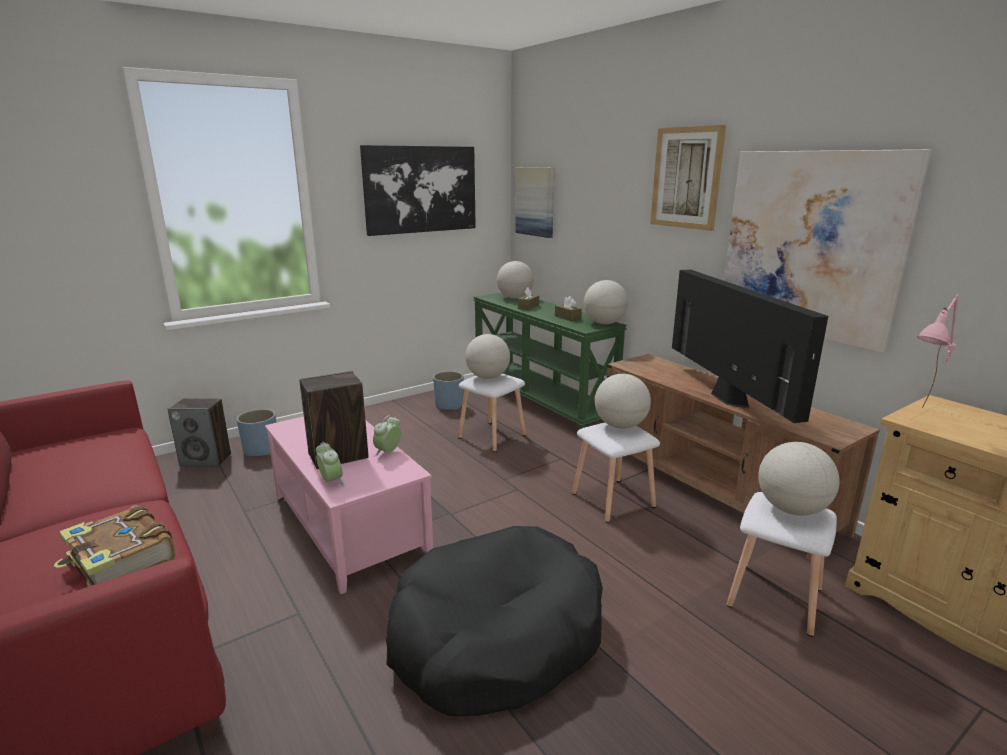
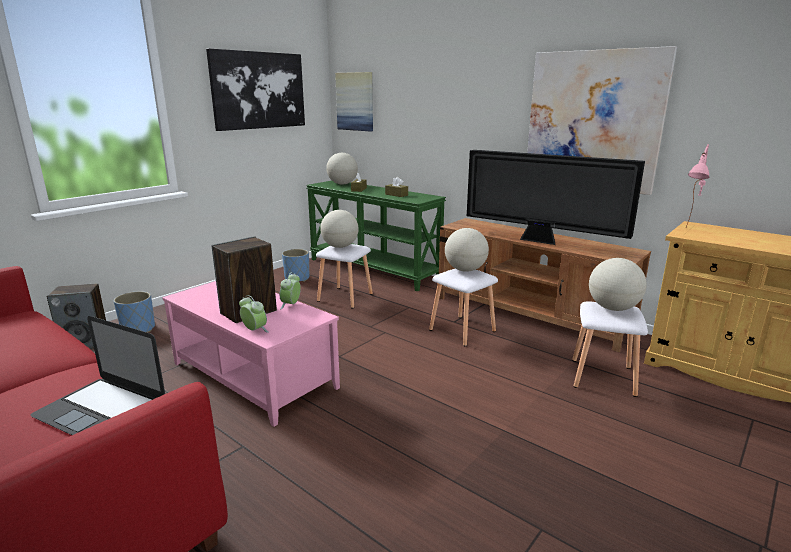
camera: 15 degrees left, 0 degrees up
book [54,505,176,587] -> laptop [31,316,165,435]
black dog bed [386,526,603,716] -> none
globe [584,280,628,324] -> none
picture [650,125,726,231] -> none
television [672,270,828,423] -> television turned 150 degrees clockwise [467,150,645,245]

